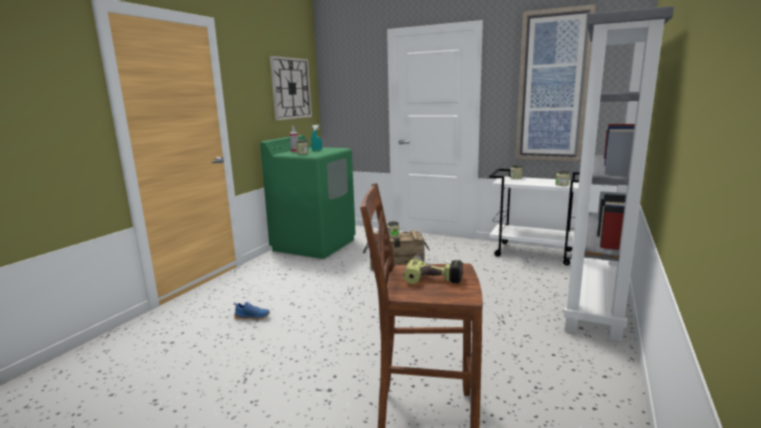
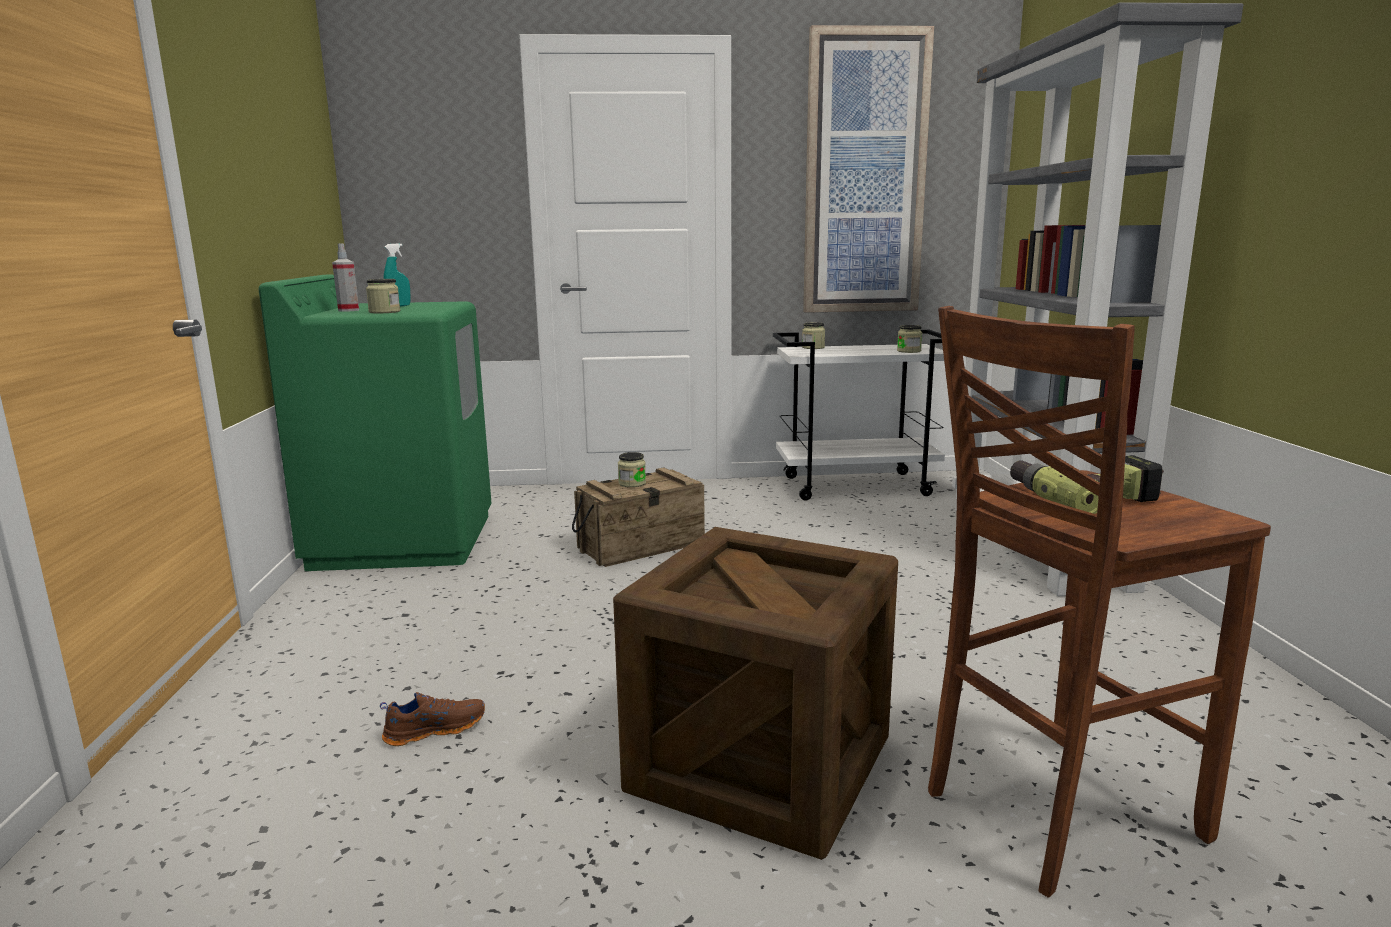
camera: 30 degrees left, 0 degrees up
blue shoe [234,302,270,320] -> brown shoe [380,692,485,746]
wall clock [270,56,312,120] -> none
none -> crate [613,527,898,860]

